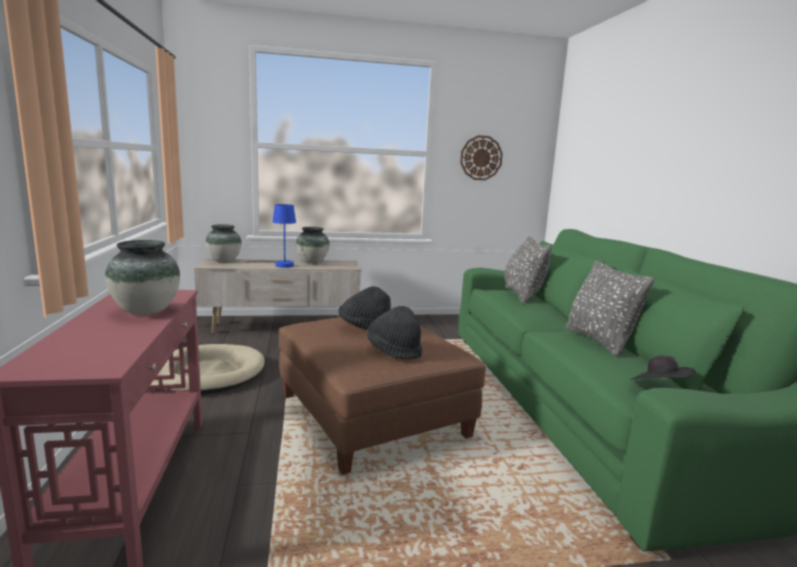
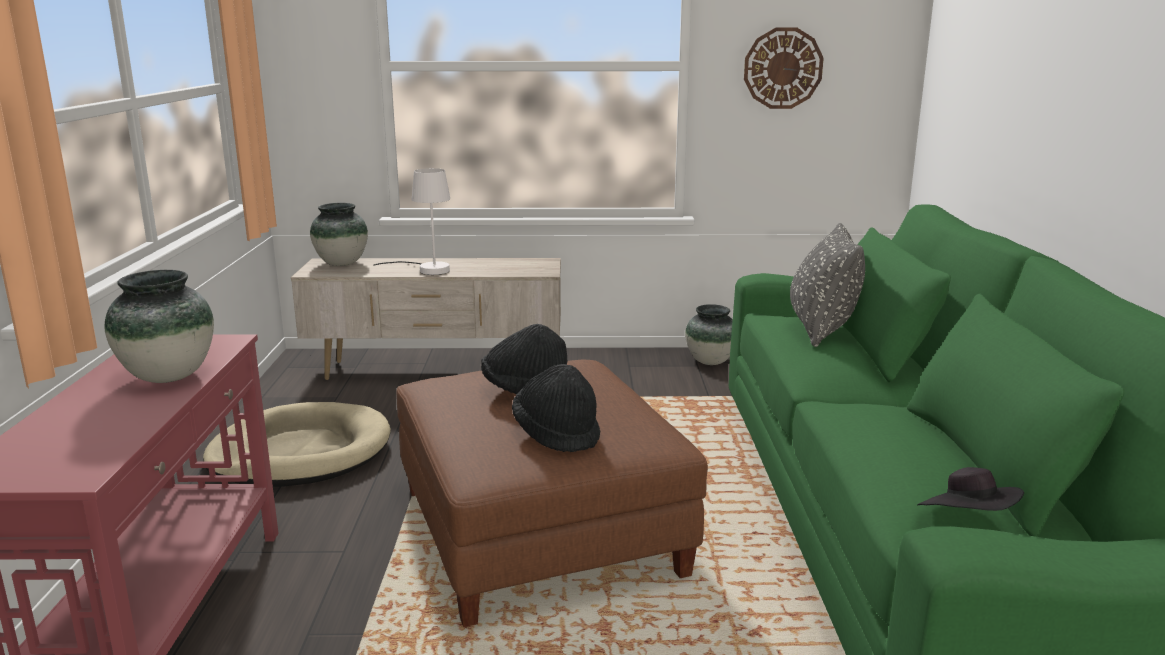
camera: 10 degrees right, 5 degrees up
blue table lamp [245,204,296,268] -> white table lamp [374,168,450,275]
vase [296,227,329,264] -> vase moved to [685,304,733,365]
grey pillow [565,261,655,357] -> none

